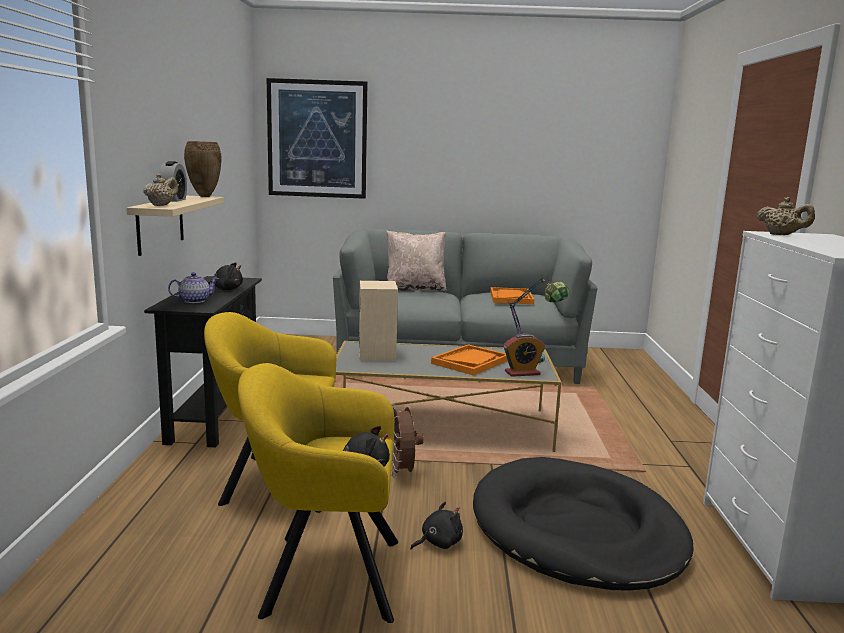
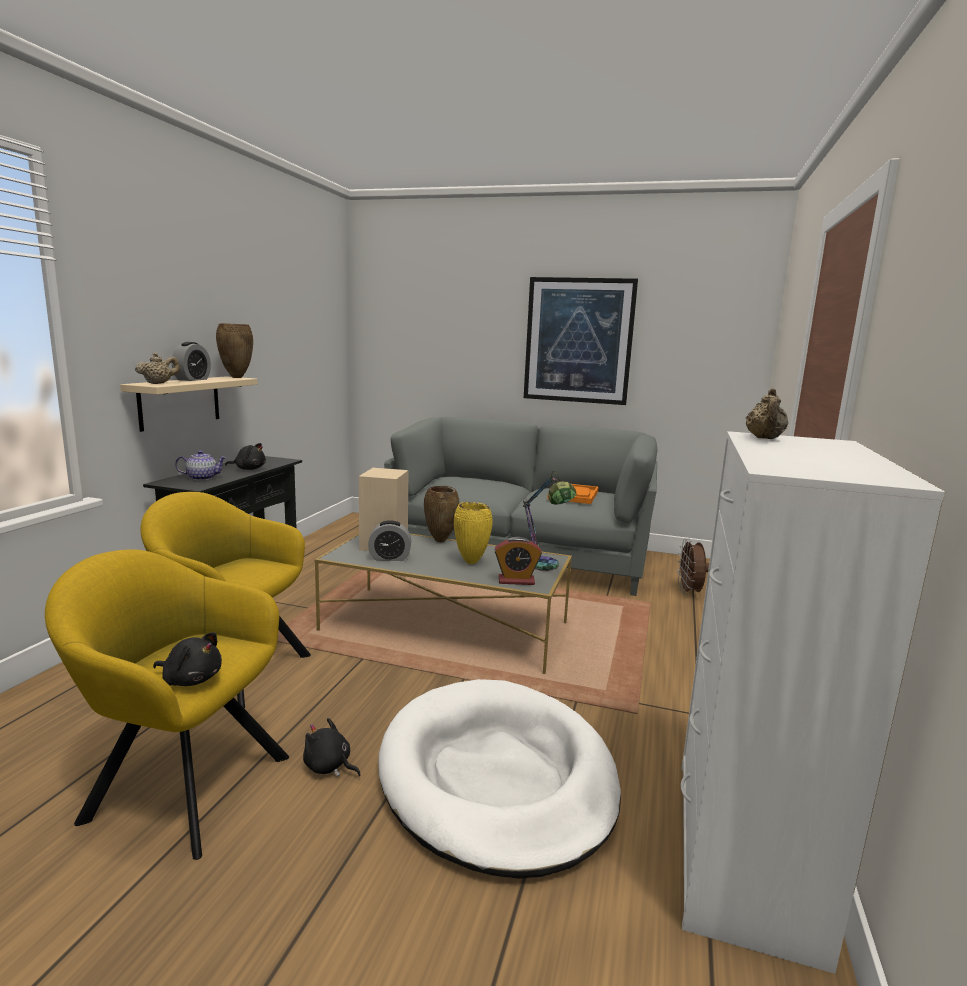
camera: 15 degrees right, 0 degrees up
picture [267,78,368,199] -> picture moved to [524,277,638,405]
beige pillow [386,231,447,292] -> none
brown fan [391,403,424,478] -> brown fan moved to [677,538,709,595]
black plush toy [410,502,463,550] -> black plush toy turned 135 degrees counterclockwise [303,718,361,777]
orange tray [431,344,508,375] -> yellow vase [454,502,493,564]
black dog bed [473,457,694,591] -> white dog bed [378,679,621,879]
beige teapot [757,197,815,235] -> beige teapot turned 45 degrees clockwise [746,388,788,439]
none -> alarm clock [368,520,411,561]
none -> brown vase [424,486,459,542]

